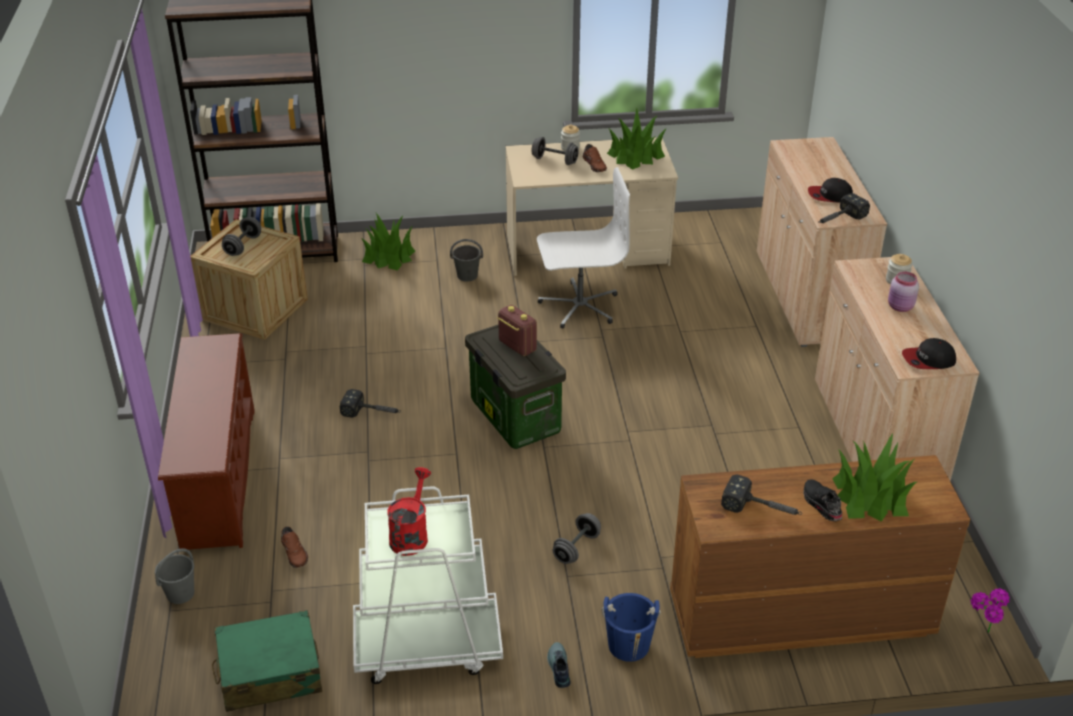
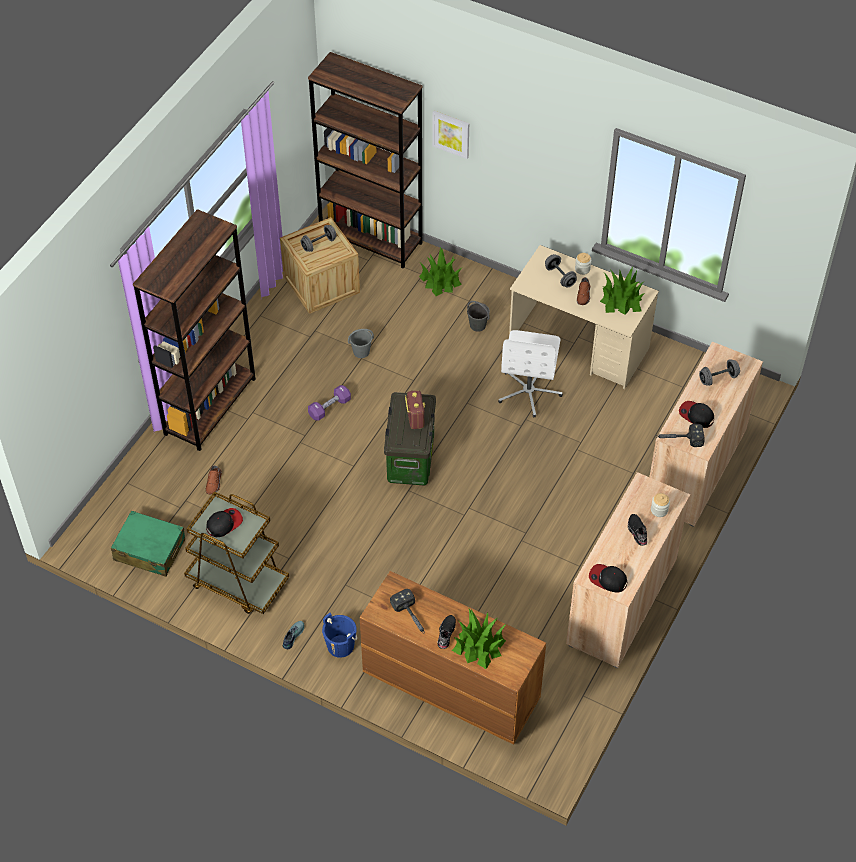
camera: 35 degrees right, 15 degrees up
grey bucket [155,548,194,604] -> grey bucket moved to [348,329,374,358]
brown shoe rack [158,333,255,550] -> brown bookcase [133,209,256,451]
hammer [340,389,401,418] -> purple dumbbell [308,385,351,421]
white cart [353,486,503,684] -> brown cart [184,491,289,614]
red watering can [387,467,431,556] -> cap [206,508,243,537]
white office chair [537,167,630,329] -> white office chair turned 75 degrees clockwise [498,330,563,418]
grey dumbbell [553,513,601,564] -> grey dumbbell moved to [699,359,740,386]
pink jar [888,271,919,312] -> black shoe [628,514,647,546]
potted plant [971,588,1010,633] -> none
none -> picture [432,111,469,159]

